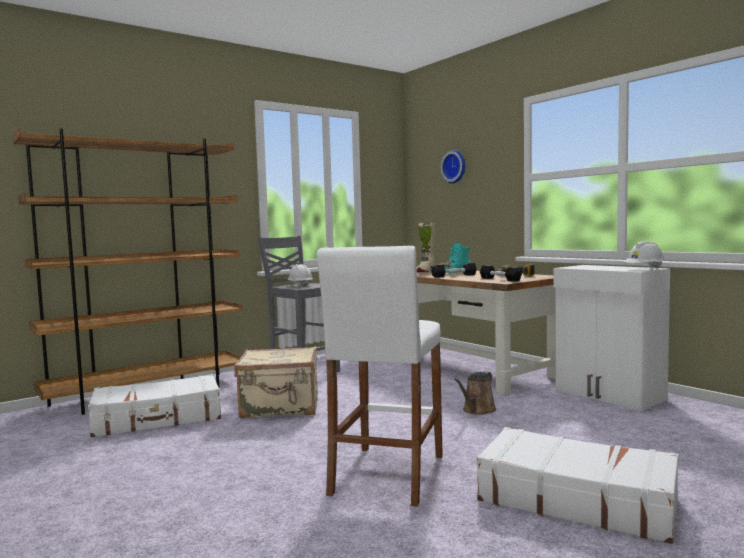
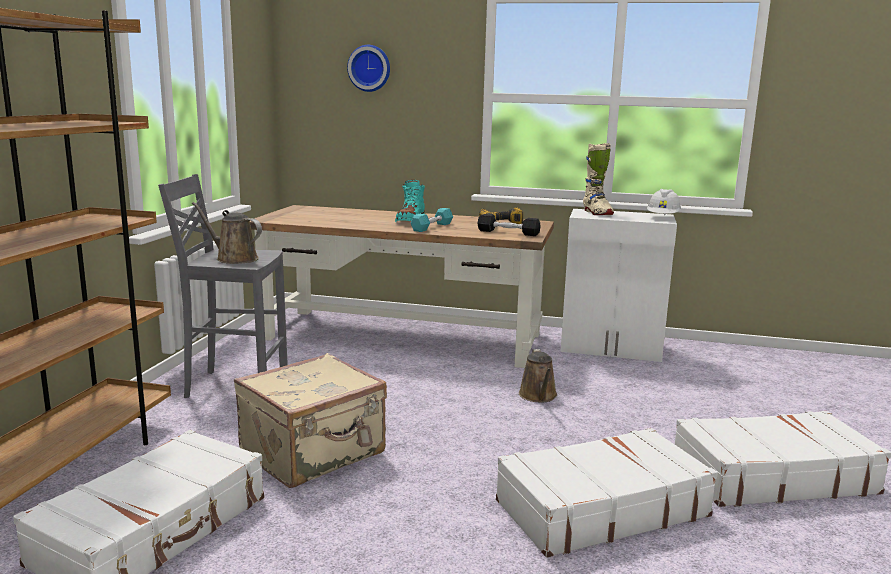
camera: 40 degrees left, 10 degrees up
white hard hat [287,264,313,287] -> brown watering can [192,202,262,264]
white stool [317,246,443,507] -> white suitcase [496,428,718,558]
beige boot [417,223,435,273] -> beige boot moved to [583,143,614,215]
black dumbbell [431,263,477,278] -> turquoise dumbbell [410,208,453,232]

